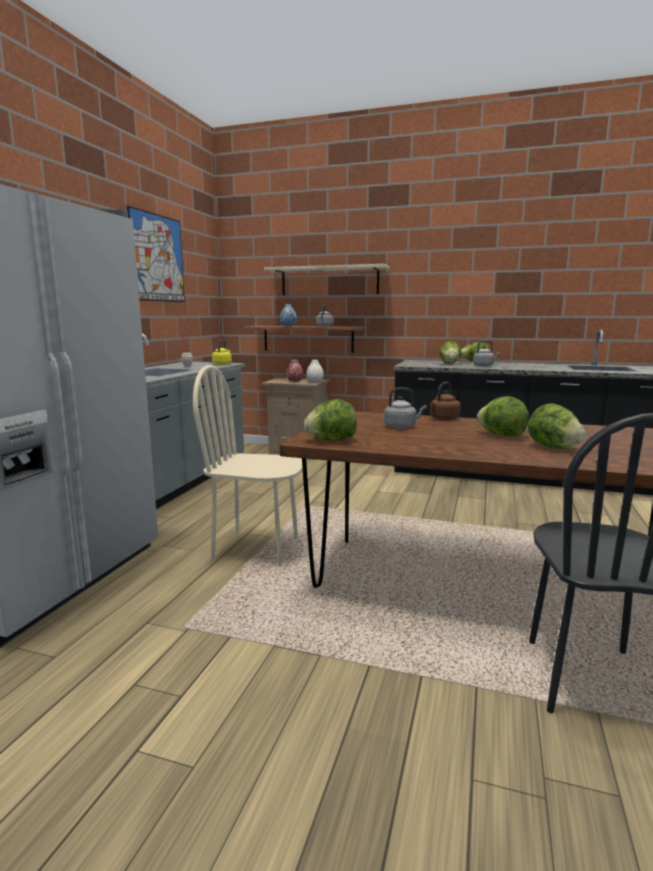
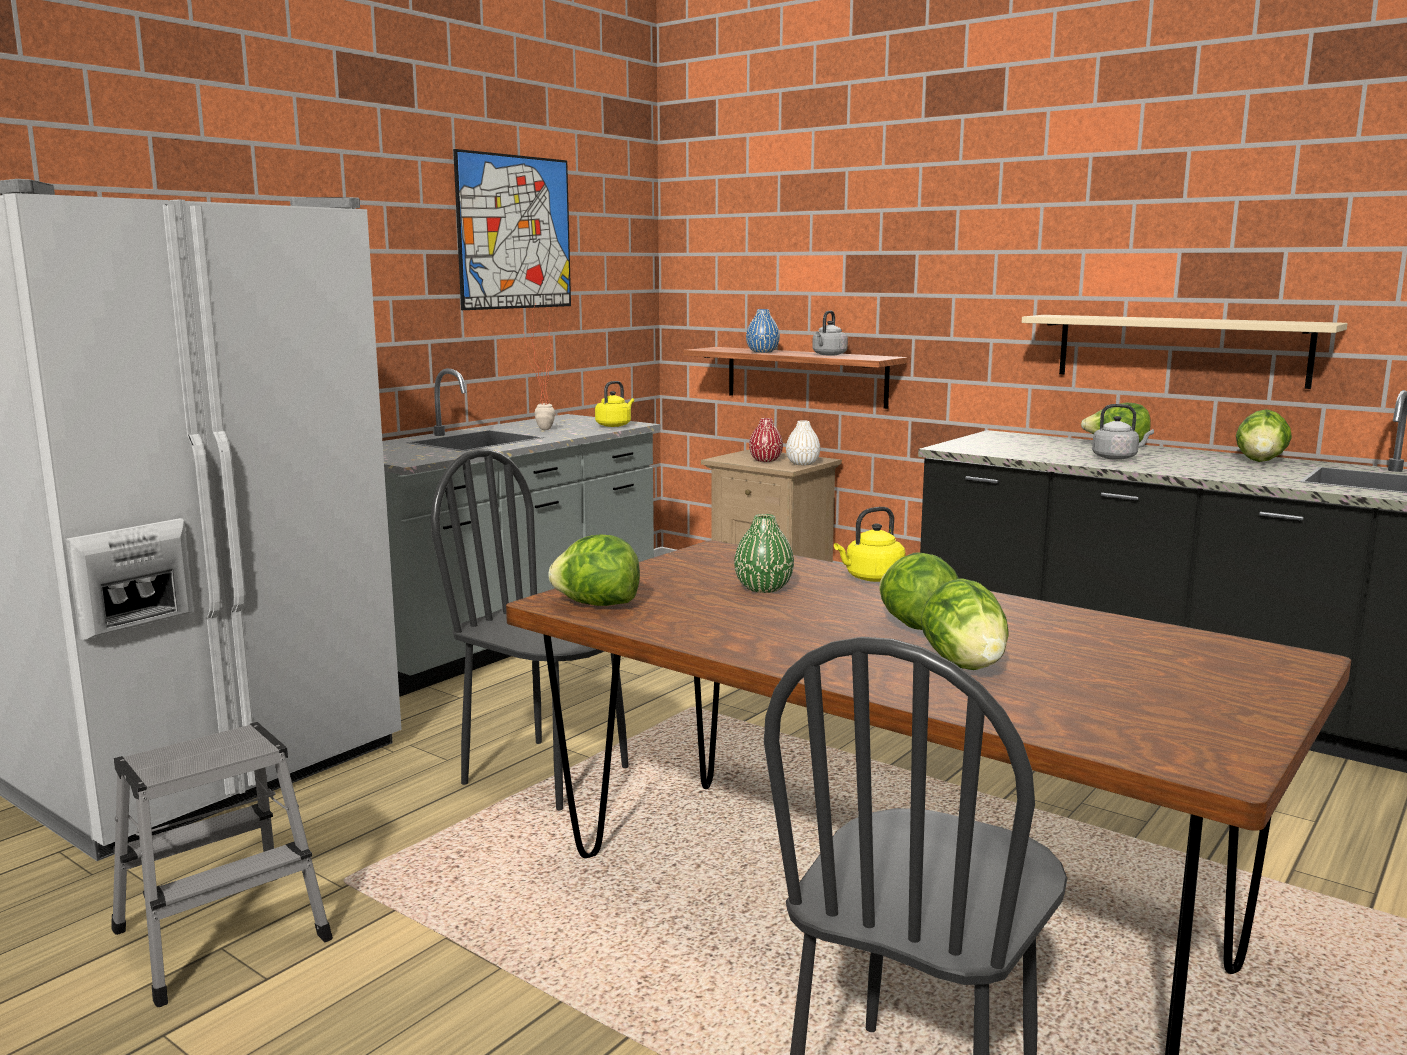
camera: 20 degrees right, 0 degrees up
beige chair [193,365,303,566] -> black chair [431,449,629,810]
beige shelf [264,264,390,295] -> beige shelf moved to [1022,315,1347,389]
grey kettle [384,388,426,429] -> green vase [734,514,794,593]
brown kettle [430,382,461,420] -> yellow kettle [834,507,906,582]
lettuce [439,341,462,364] -> lettuce moved to [1236,409,1292,462]
none -> grey step ladder [111,722,333,1007]

